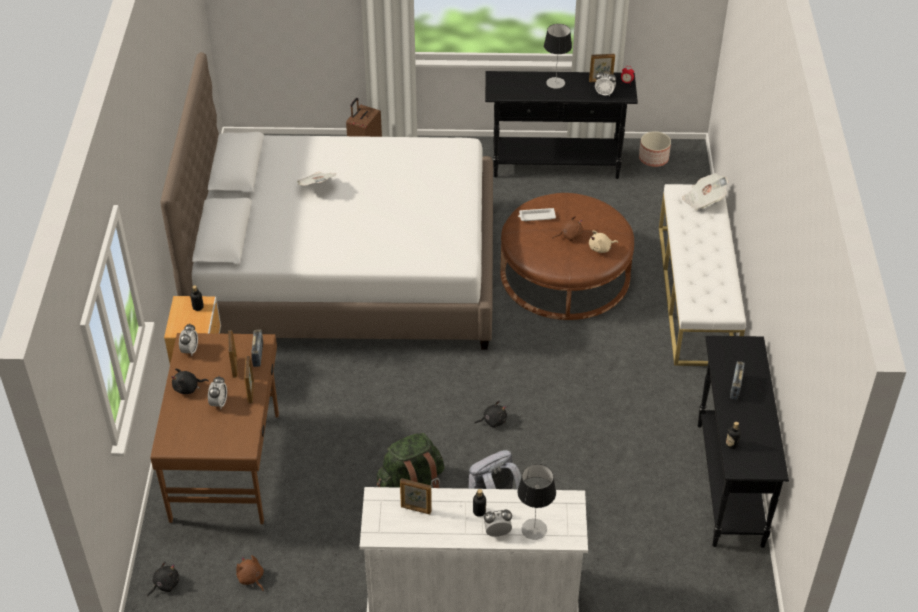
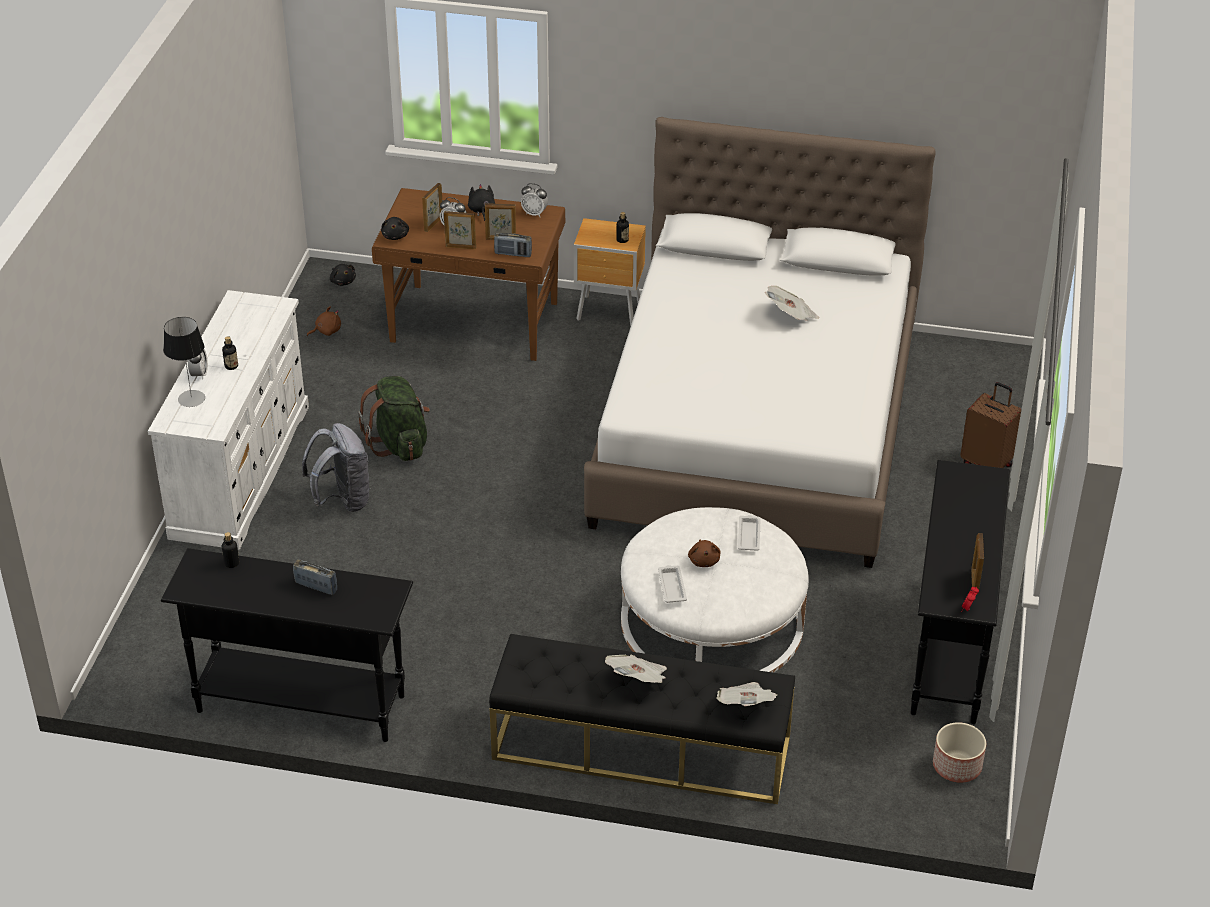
camera: 100 degrees right, 5 degrees down
picture frame [400,478,432,514] -> picture frame moved to [422,183,442,232]
black plush toy [474,401,507,428] -> black plush toy moved to [381,217,409,240]
brown ottoman [500,193,634,320] -> white ottoman [621,507,809,673]
table lamp [544,24,572,89] -> none
beige plush toy [589,230,618,253] -> white tray [658,565,687,603]
alarm clock [595,70,616,97] -> none
white bench [659,184,746,366] -> black bench [489,634,795,804]
none -> newspaper [605,655,667,683]

